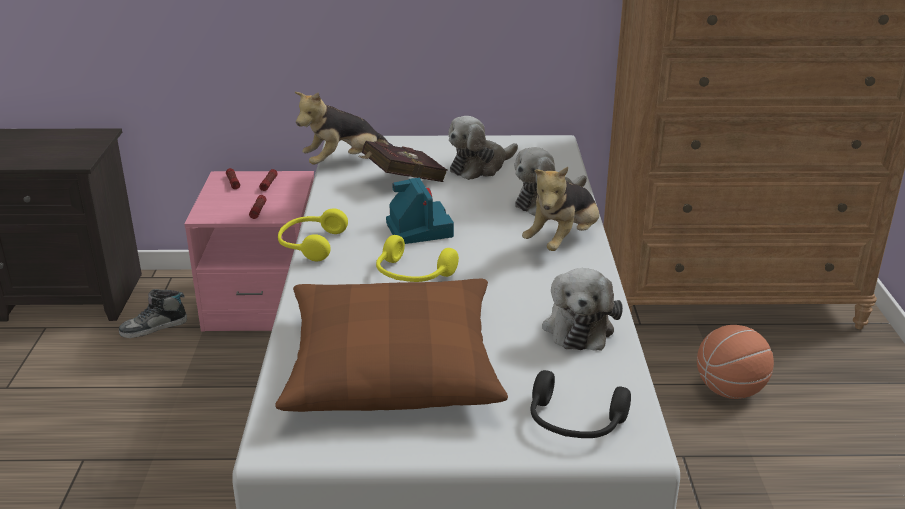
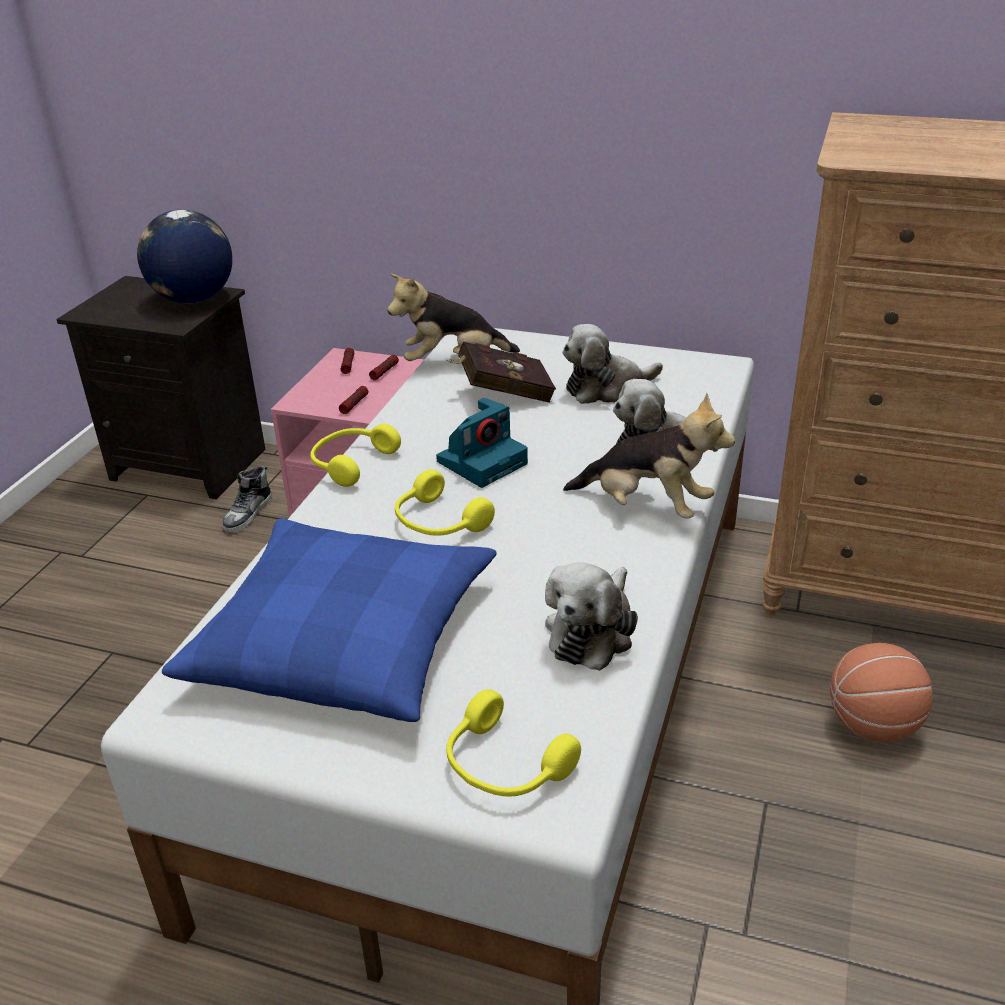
camera: 20 degrees right, 5 degrees up
shoe [119,289,187,338] -> shoe turned 60 degrees counterclockwise [222,466,272,532]
brown pillow [275,278,508,412] -> blue pillow [162,518,497,722]
camera [386,178,454,244] -> camera turned 45 degrees clockwise [436,398,528,488]
plush toy [522,167,599,251] -> plush toy turned 120 degrees counterclockwise [563,393,735,519]
black headphones [531,370,631,438] -> yellow headphones [446,689,581,797]
none -> globe [137,210,232,303]

